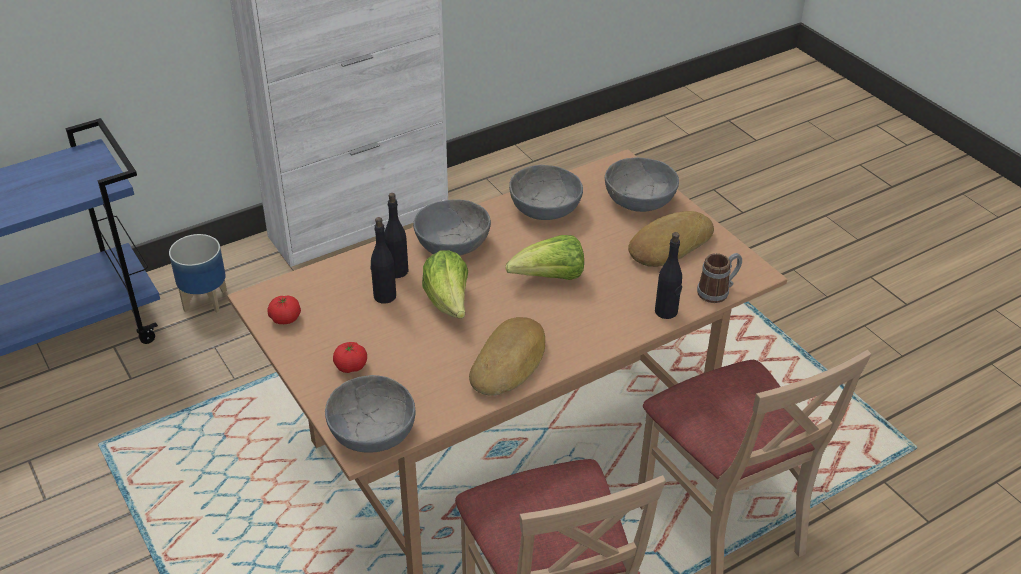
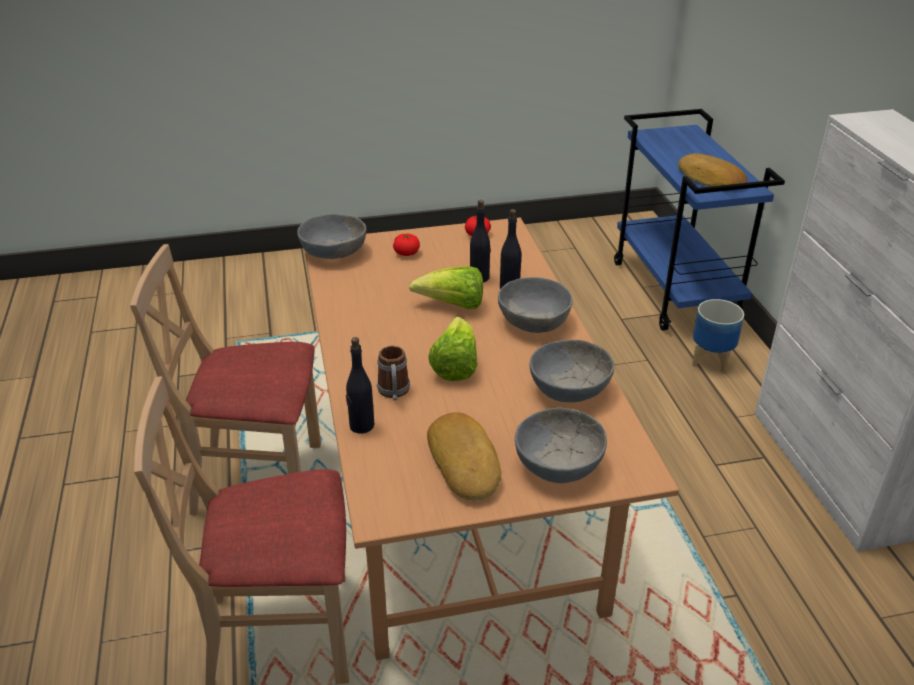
camera: 110 degrees right, 5 degrees down
bread [469,317,545,396] -> bread moved to [678,153,748,187]
mug [697,253,742,303] -> mug moved to [377,346,410,401]

